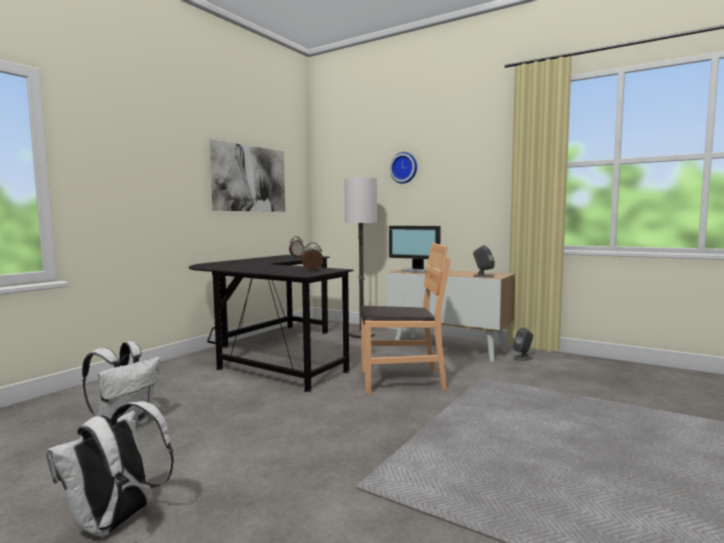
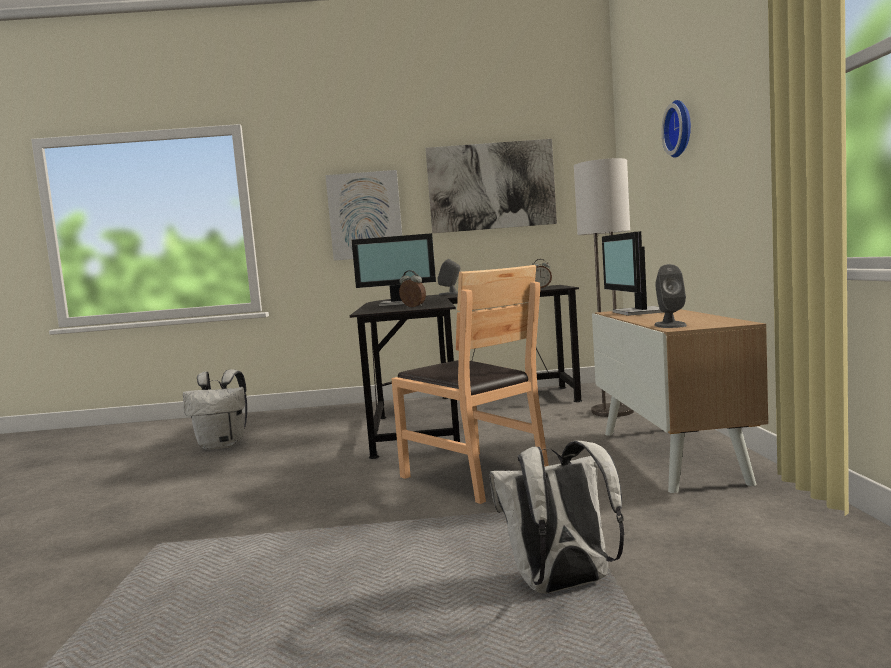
camera: 55 degrees right, 0 degrees up
white backpack [46,401,174,536] -> white backpack moved to [489,441,624,594]
grey speaker [513,328,533,361] -> grey speaker moved to [438,259,460,295]
none -> picture [325,170,402,261]
none -> monitor [352,233,436,306]

